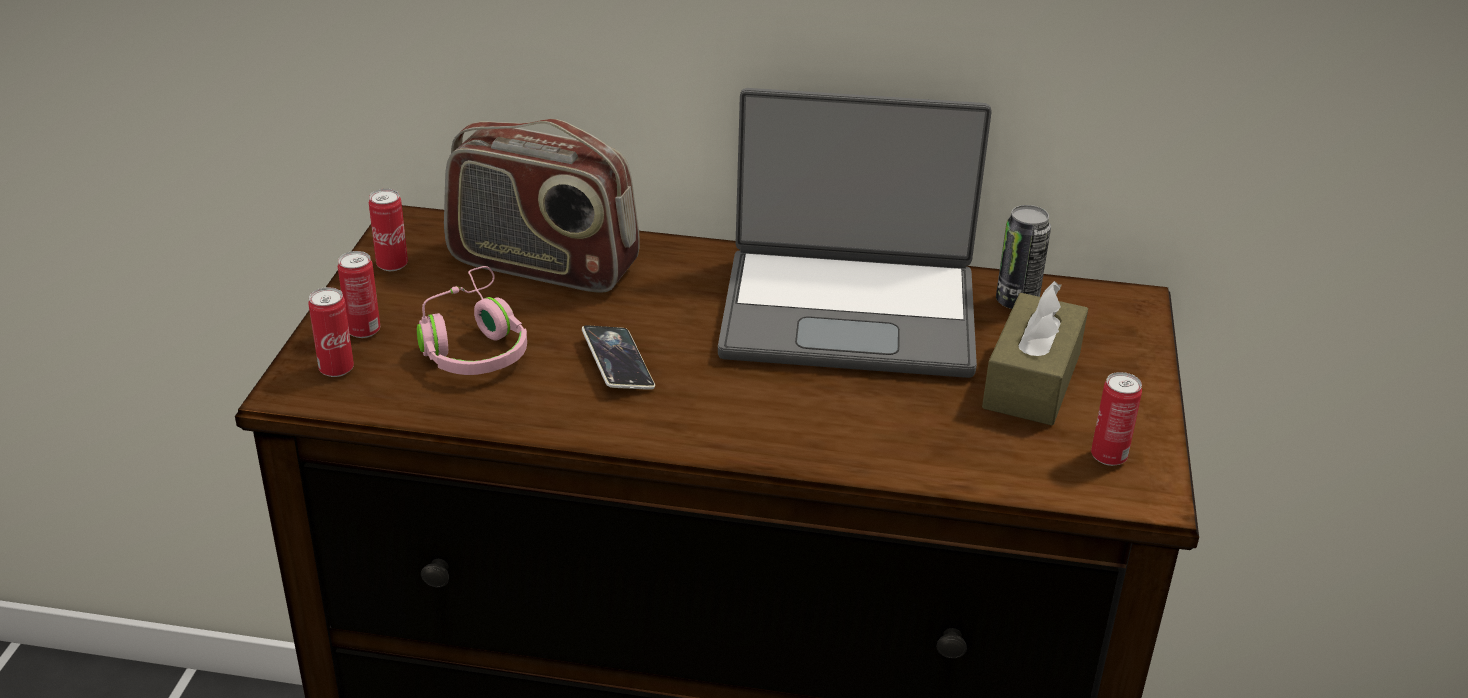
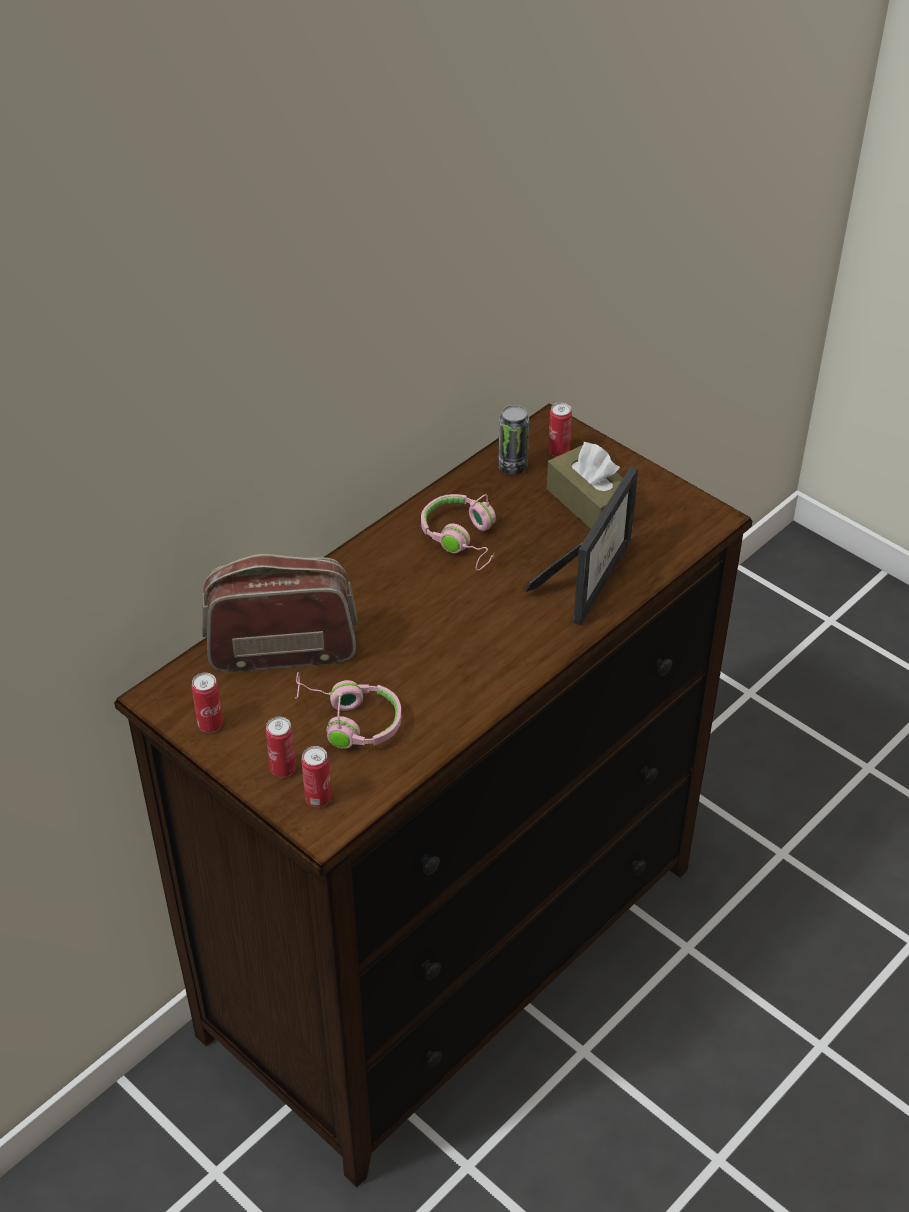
camera: 55 degrees left, 10 degrees up
radio [444,119,640,293] -> radio turned 150 degrees counterclockwise [202,554,358,672]
phone [582,325,655,390] -> none
laptop [718,88,992,378] -> pink headphones [421,494,496,571]
can [1091,372,1142,466] -> can moved to [548,402,572,457]
none -> picture frame [524,466,638,625]

